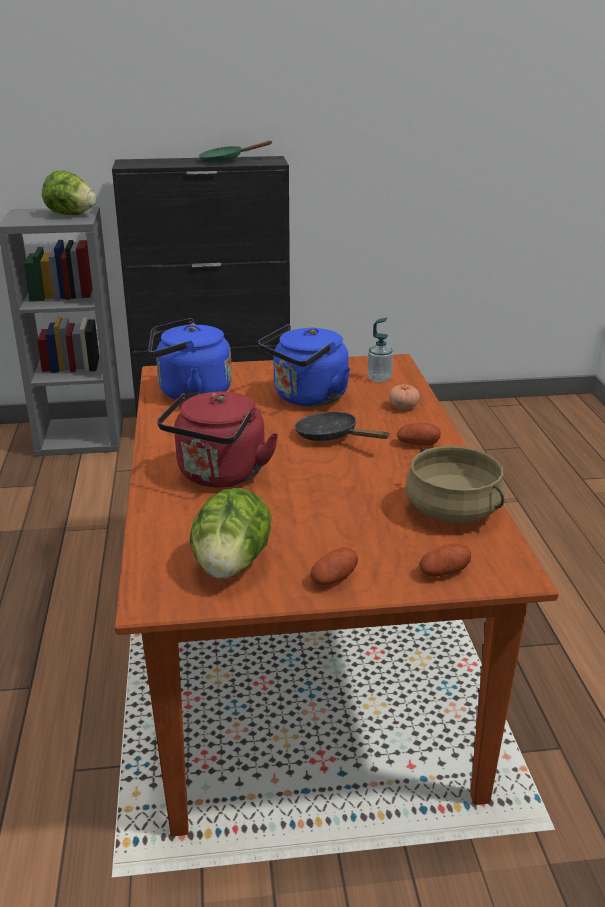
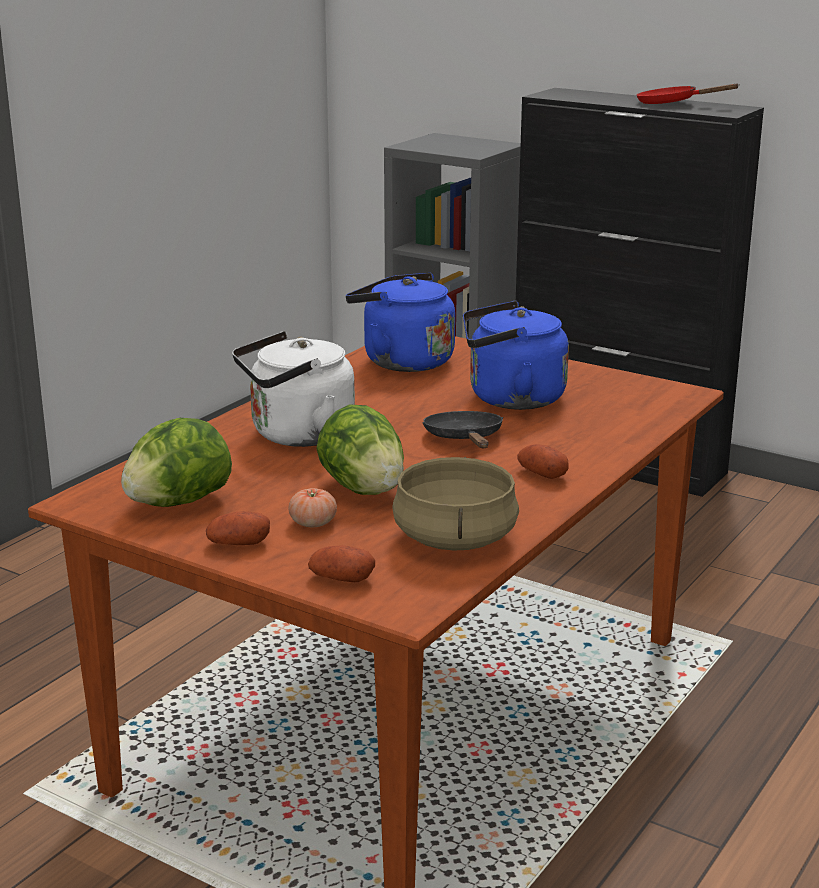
camera: 40 degrees right, 5 degrees down
lettuce [42,170,96,215] -> lettuce moved to [316,405,404,495]
red kettle [157,392,279,488] -> white kettle [232,331,355,447]
green frying pan [199,141,273,163] -> red frying pan [636,84,740,104]
soap dispenser [367,318,393,382] -> none
tomato [389,385,420,409] -> tomato moved to [288,488,337,527]

